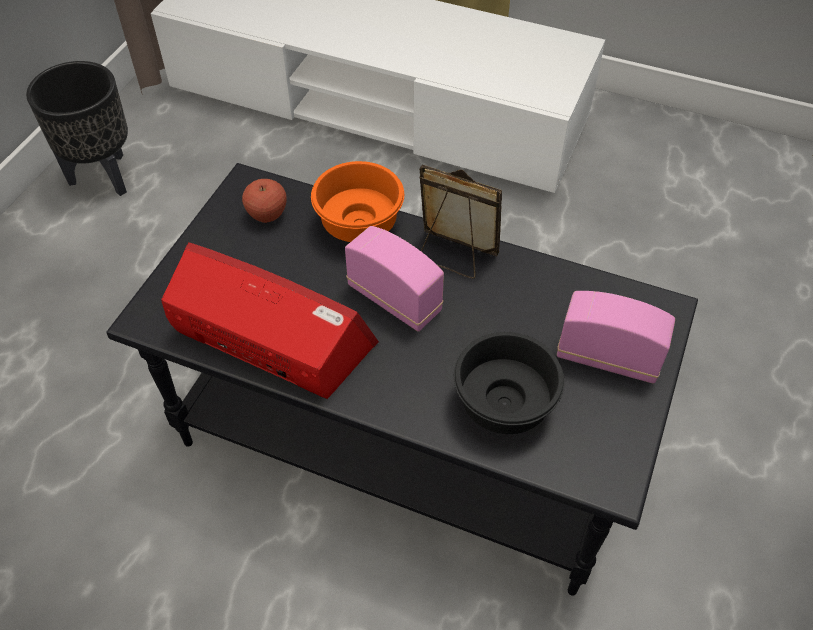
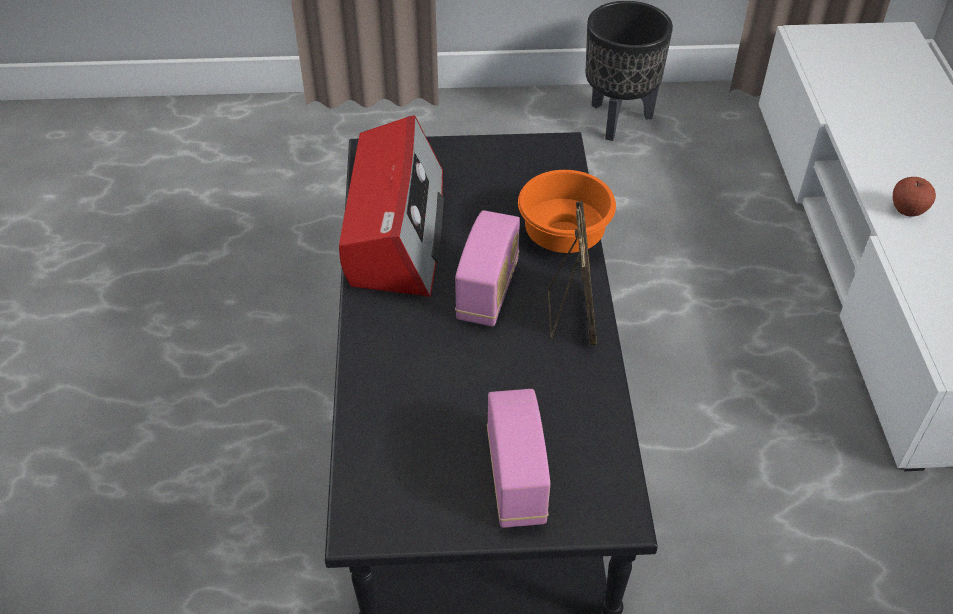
camera: 65 degrees right, 5 degrees down
apple [242,179,287,223] -> apple moved to [893,177,936,216]
black bowl [454,332,564,434] -> none

